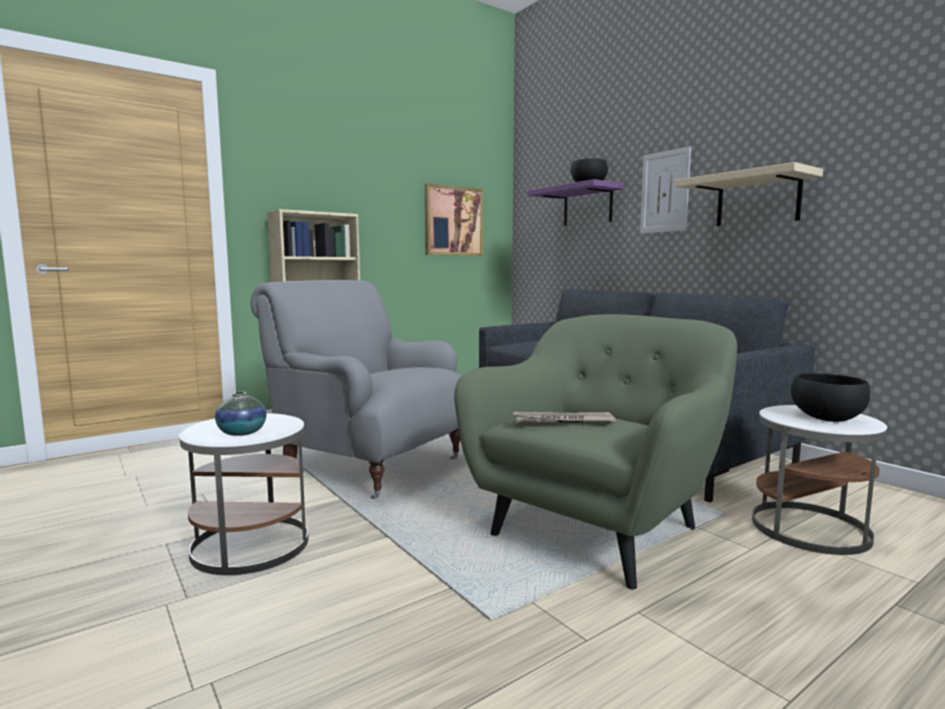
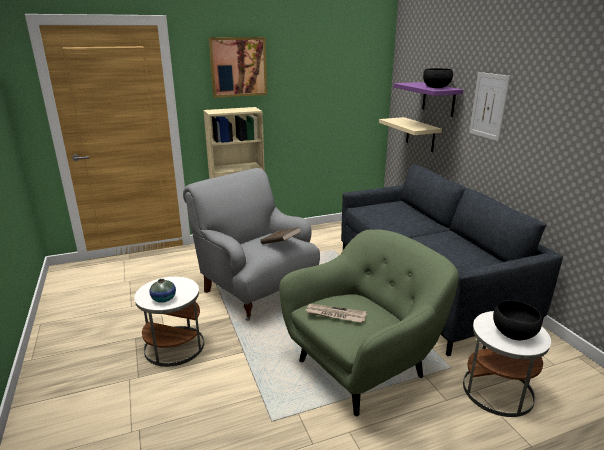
camera: 15 degrees right, 15 degrees up
picture [425,184,483,256] -> picture moved to [209,37,267,98]
beige shelf [675,162,823,226] -> beige shelf moved to [379,117,442,152]
none -> brown book [260,227,301,244]

